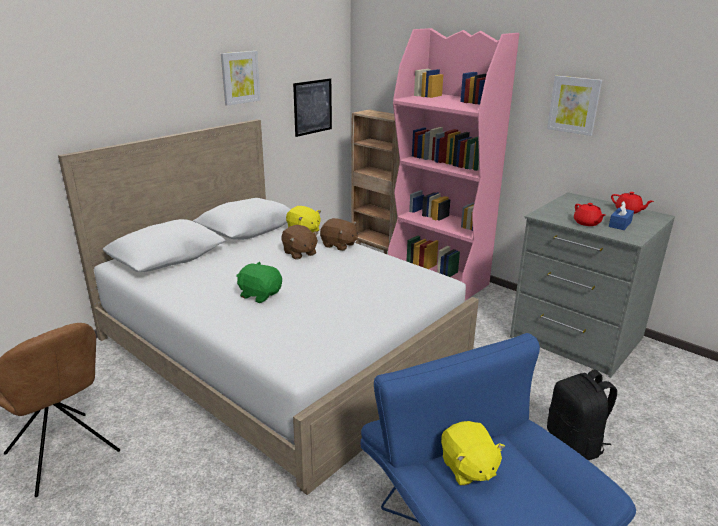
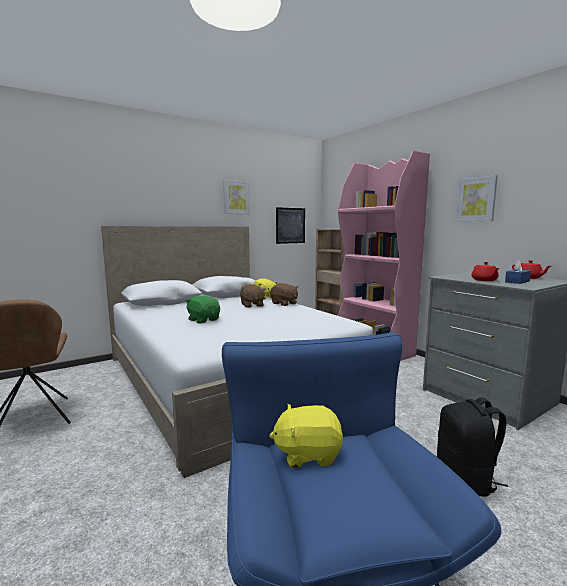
camera: 15 degrees right, 15 degrees down
yellow plush toy [441,421,505,486] -> yellow plush toy turned 90 degrees clockwise [269,404,343,468]

